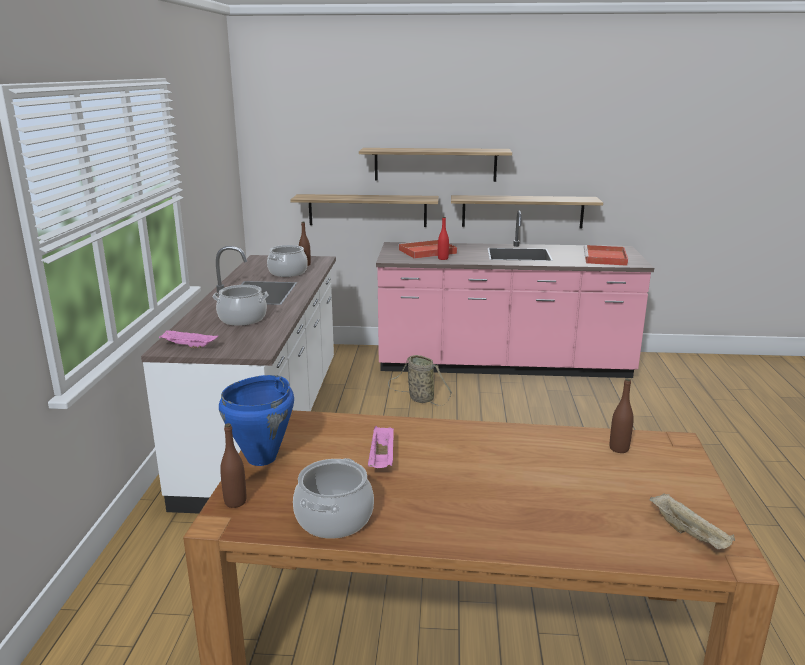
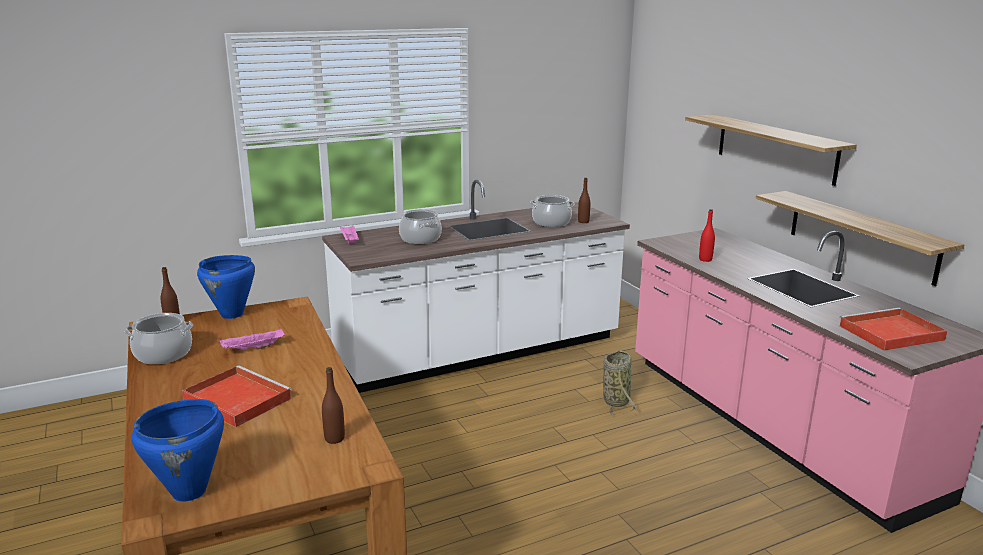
camera: 60 degrees right, 0 degrees up
shelf [290,194,439,227] -> none
red tray [398,240,457,259] -> red tray moved to [182,365,292,427]
beige tray [649,493,735,549] -> blue cooking pot [132,399,224,502]

